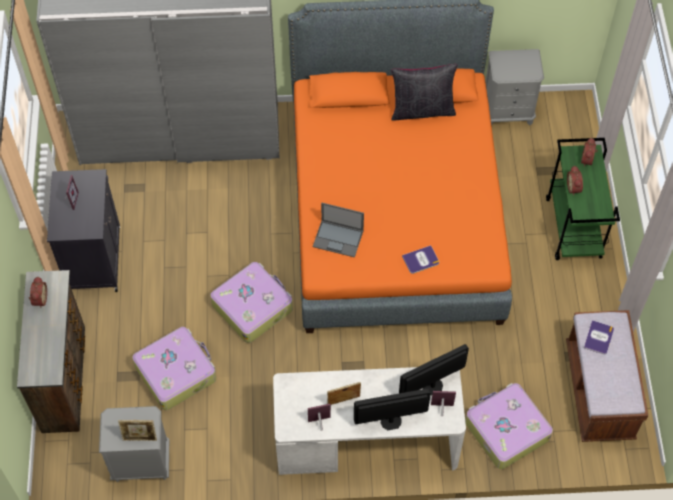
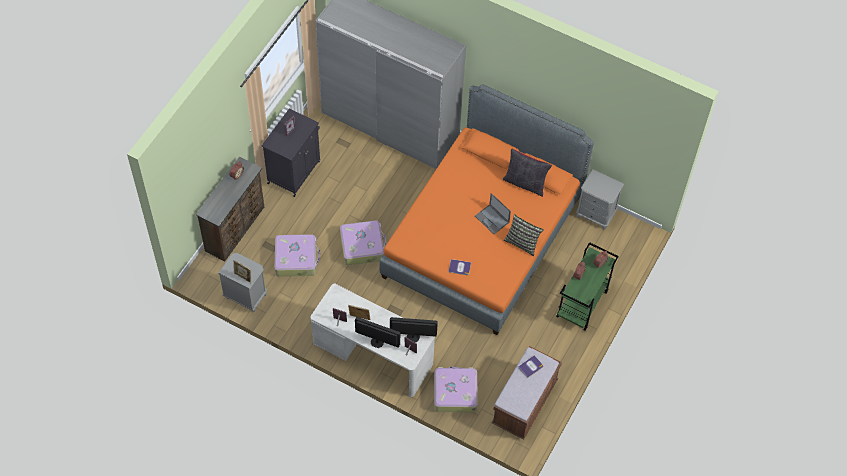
camera: 30 degrees right, 0 degrees up
laptop [313,203,364,257] -> laptop moved to [475,193,511,234]
none -> pillow [504,214,544,256]

